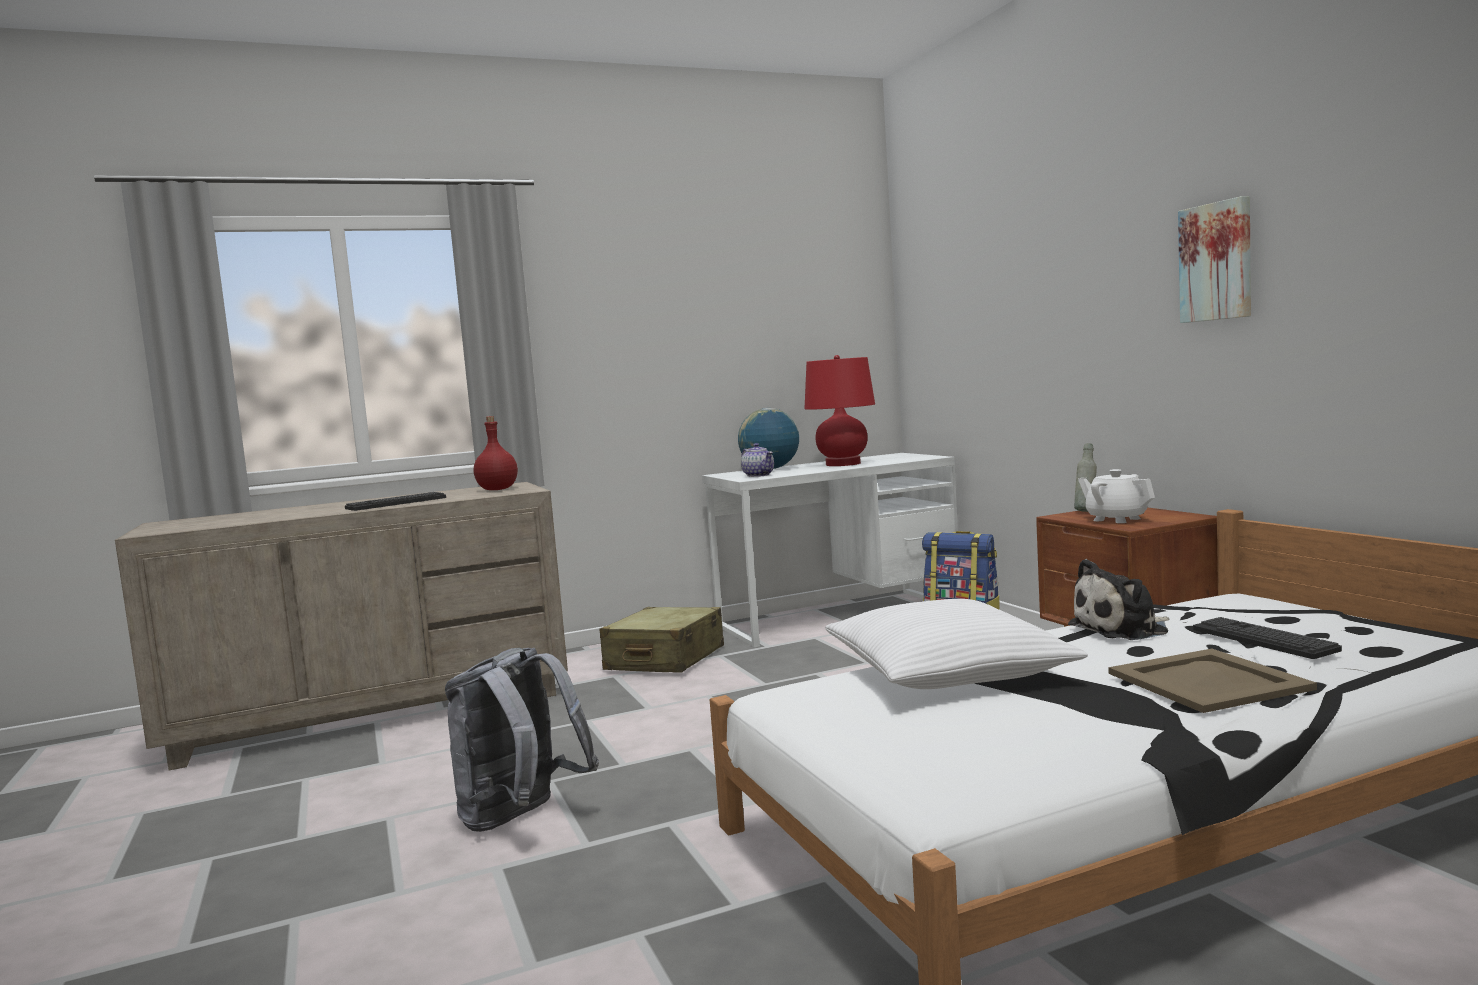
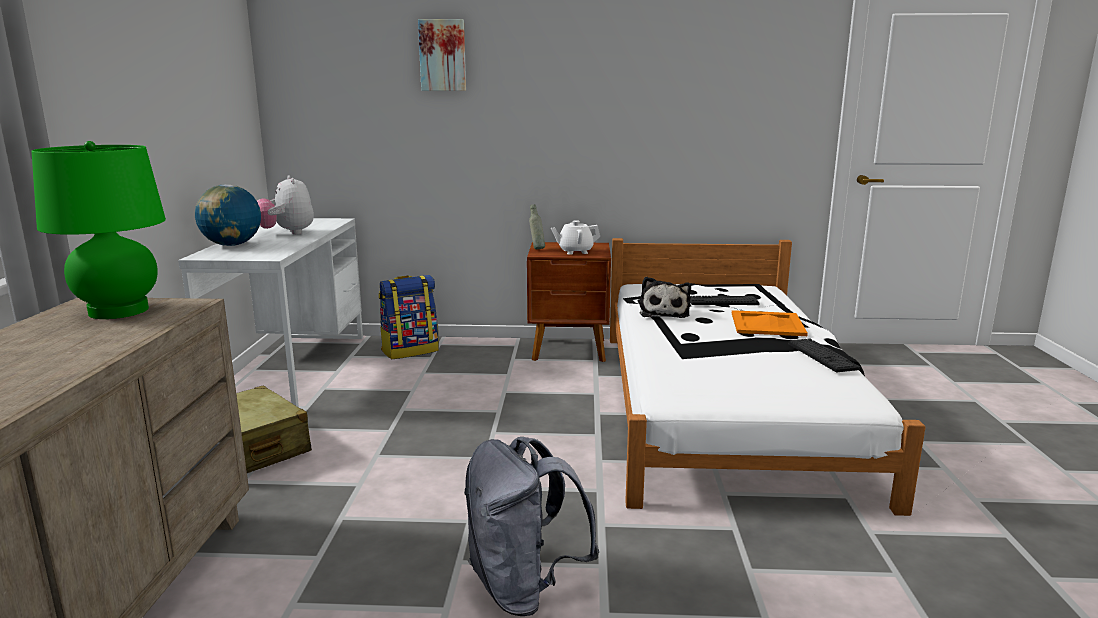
camera: 65 degrees left, 10 degrees up
keyboard [345,492,446,511] -> keyboard moved to [789,338,860,372]
red bottle [474,416,518,490] -> green table lamp [31,141,166,319]
teapot [741,443,774,477] -> none
red table lamp [805,355,875,466] -> plush toy [257,176,314,235]
white pillow [825,599,1088,689] -> none
beige tray [1108,649,1317,713] -> orange tray [732,310,808,336]
picture [1178,196,1251,323] -> picture moved to [418,19,466,91]

